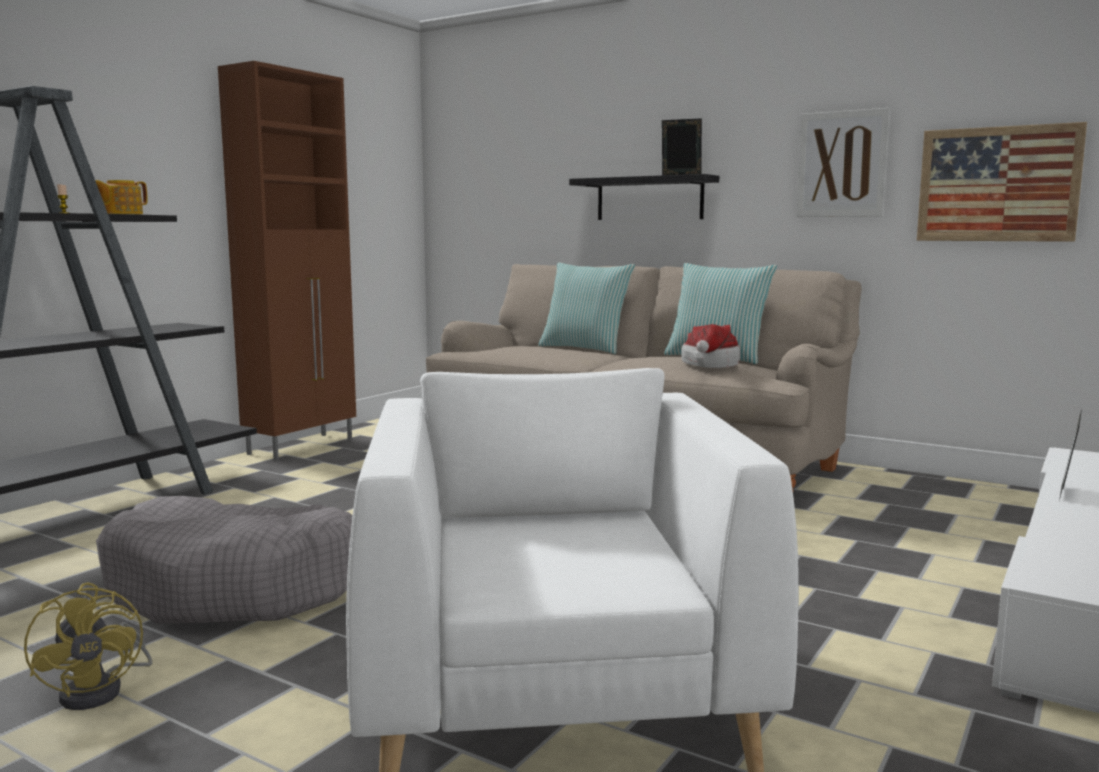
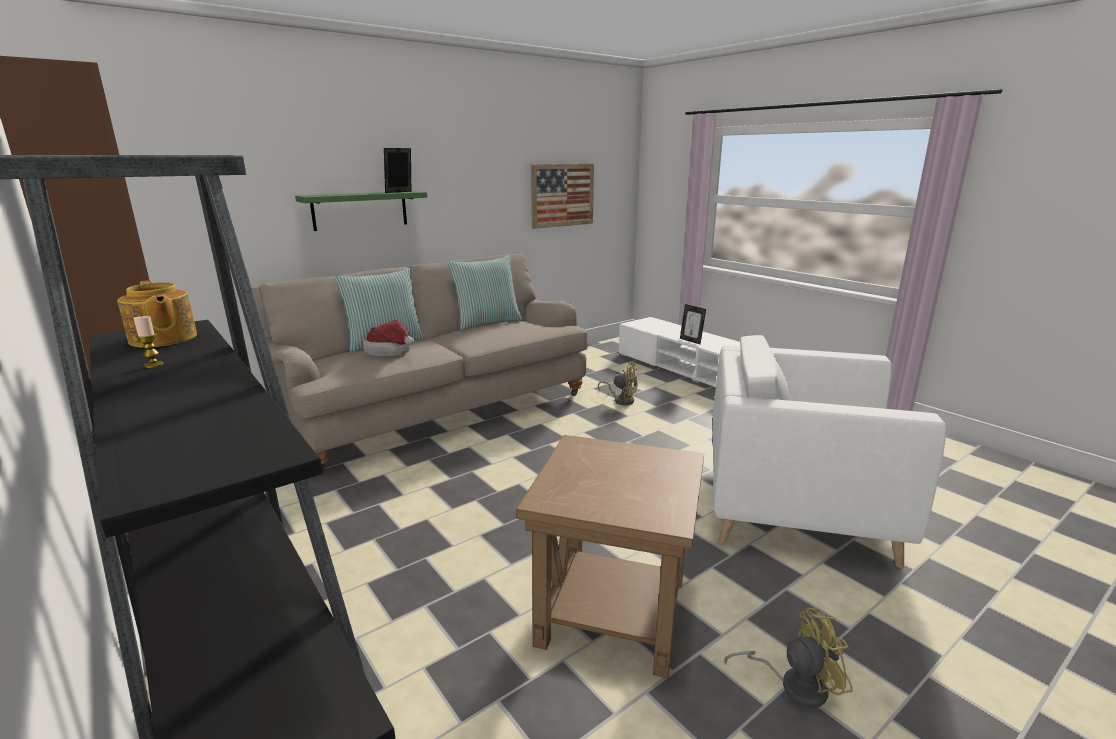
camera: 70 degrees left, 10 degrees up
grey dog bed [96,496,352,624] -> brown side table [516,435,704,678]
black shelf [569,174,719,220] -> green shelf [295,191,427,231]
hat [681,324,740,368] -> hat moved to [363,320,414,356]
picture [796,108,890,217] -> none
none -> yellow fan [598,362,637,405]

